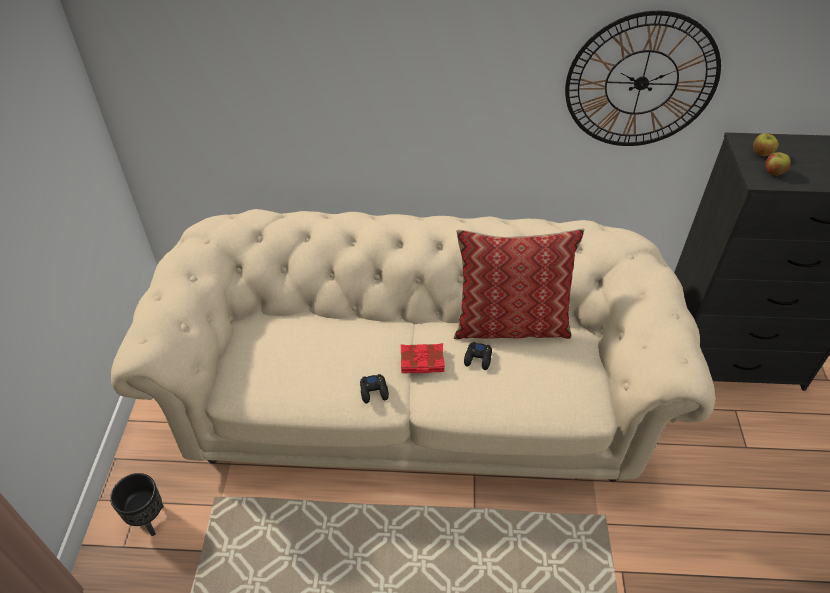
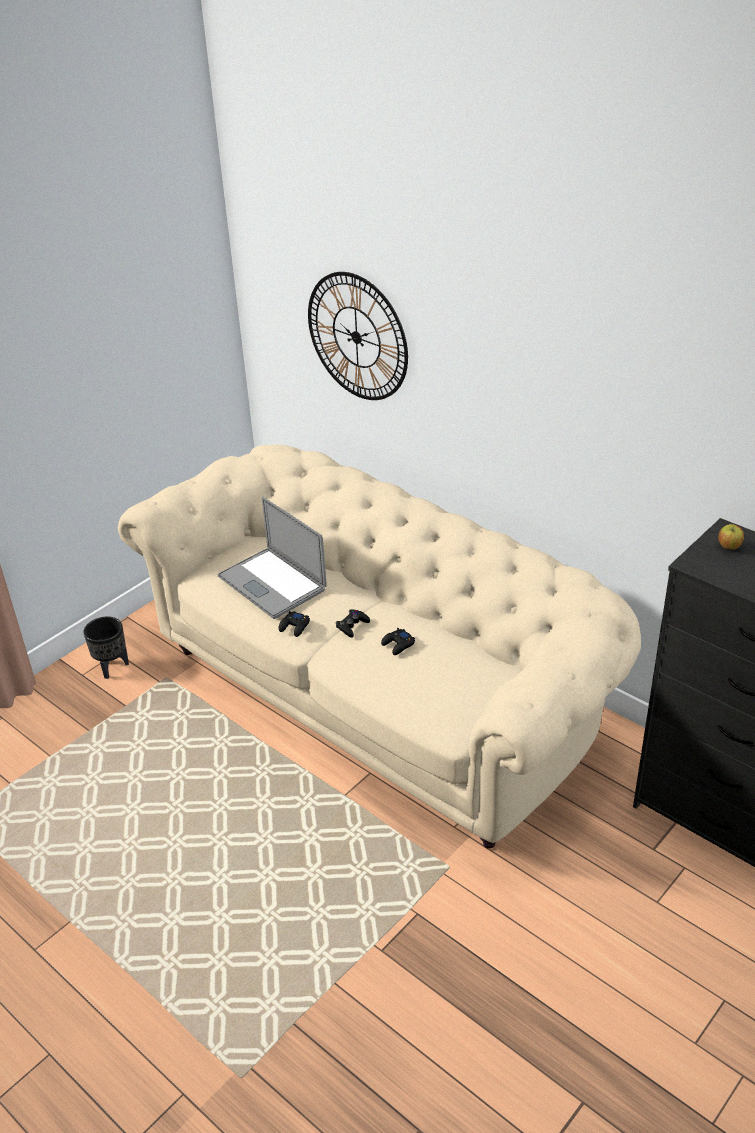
camera: 40 degrees right, 10 degrees down
red book [401,343,445,373] -> black game controller [336,609,370,638]
pillow [454,228,585,339] -> none
wall clock [565,11,721,146] -> wall clock moved to [308,272,408,400]
apple [766,152,791,176] -> none
none -> laptop [218,497,327,619]

